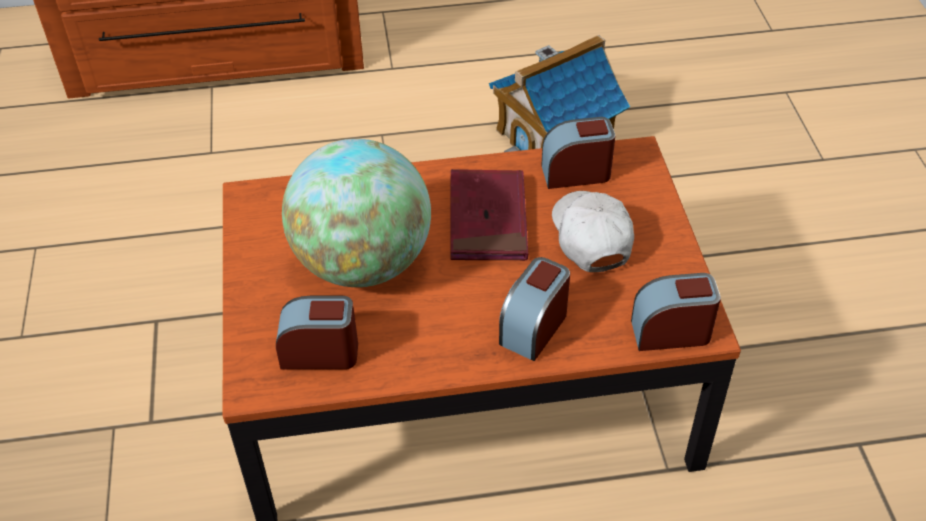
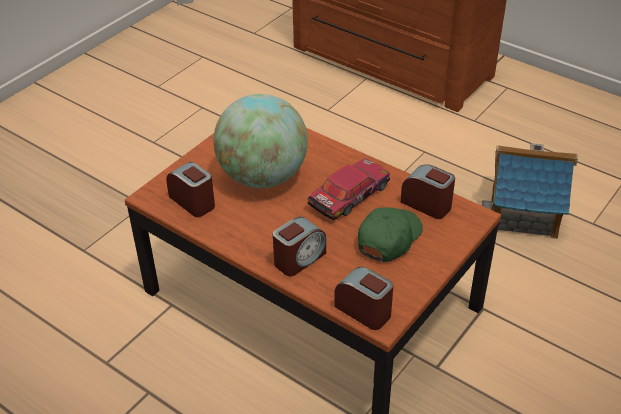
camera: 45 degrees right, 5 degrees down
red book [450,169,528,261] -> toy car [308,158,390,220]
alarm clock [499,257,570,361] -> alarm clock turned 150 degrees clockwise [273,217,326,276]
white cap [552,191,634,272] -> green cap [358,207,423,262]

